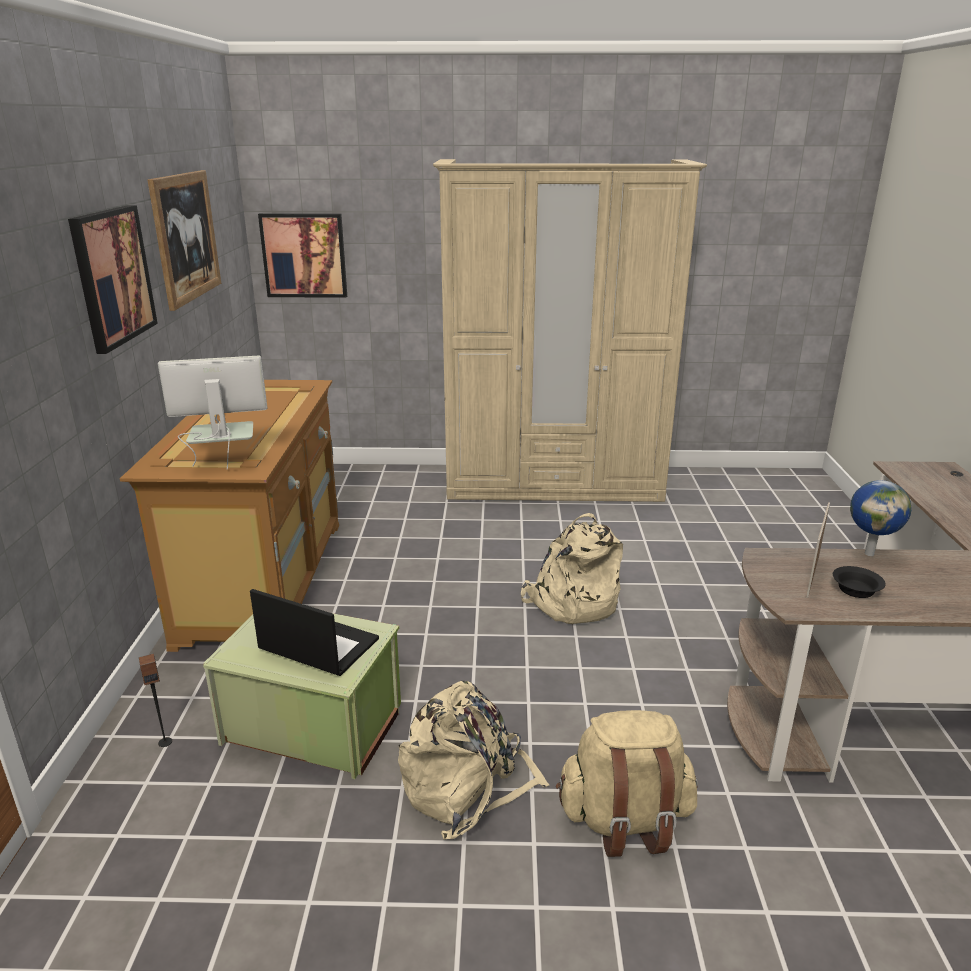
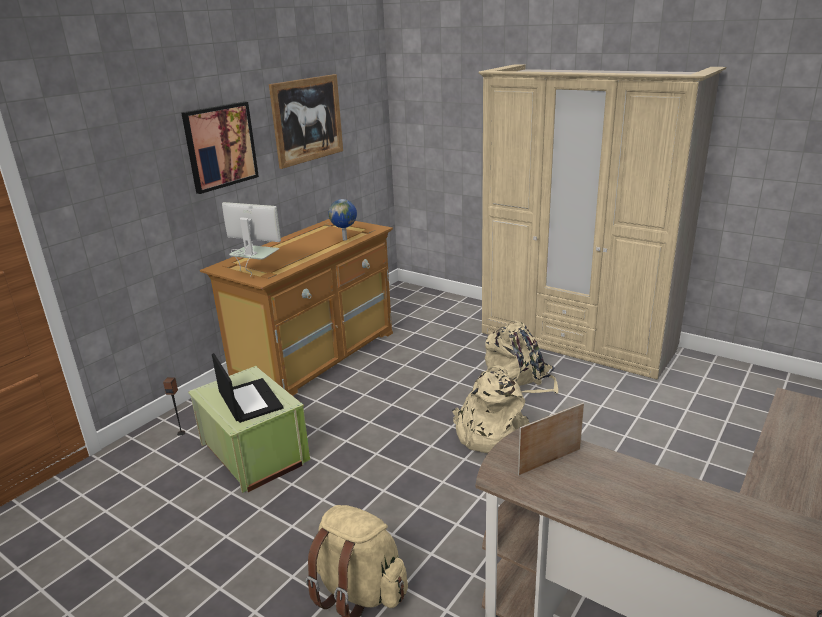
camera: 35 degrees right, 0 degrees up
picture [258,213,347,298] -> none
beige backpack [398,681,549,840] -> beige backpack moved to [485,320,558,393]
black bowl [833,566,886,598] -> none
globe [850,480,911,556] -> globe moved to [328,199,357,241]

